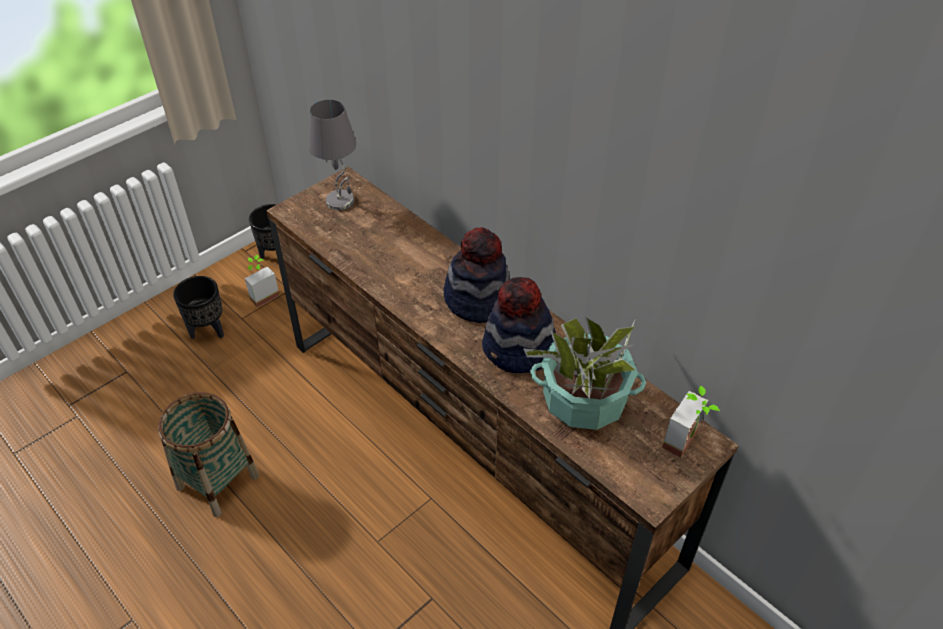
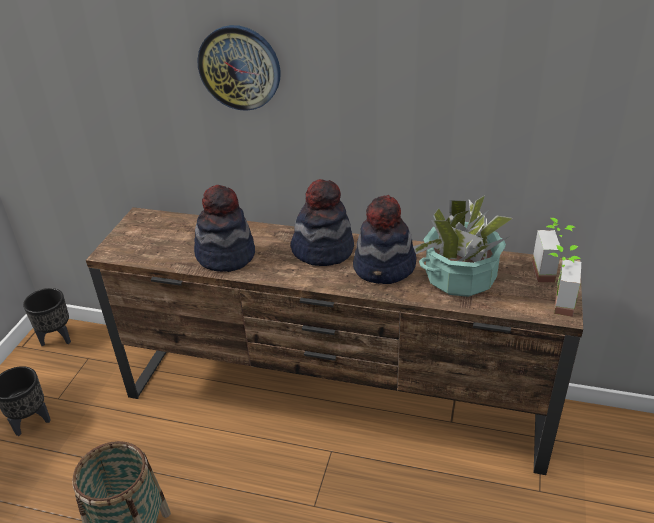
camera: 30 degrees left, 10 degrees down
potted plant [245,255,280,307] -> potted plant moved to [549,245,581,317]
grey table lamp [308,100,357,211] -> none
none -> hat [194,185,255,272]
none -> wall clock [197,25,281,111]

